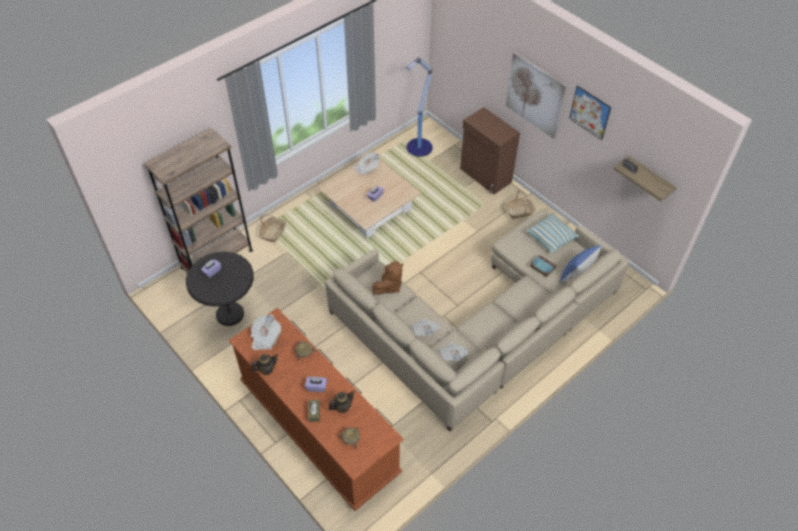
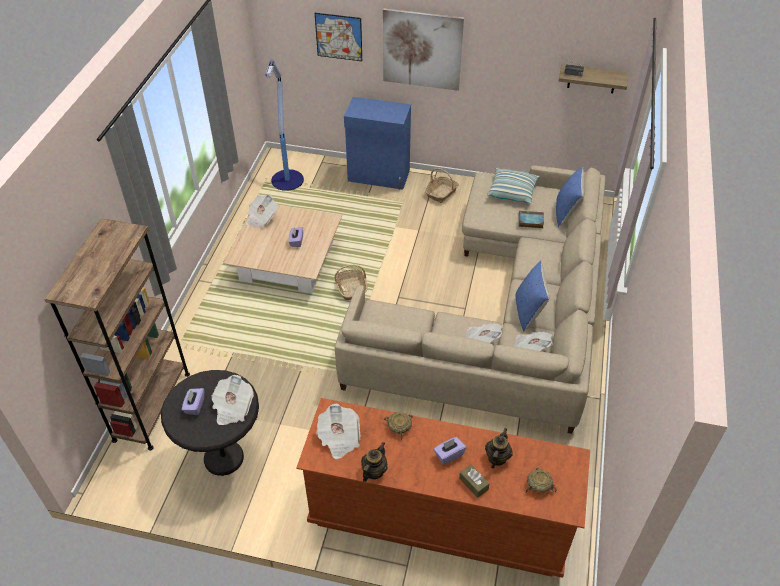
camera: 35 degrees left, 5 degrees down
basket [258,214,286,243] -> basket moved to [335,265,368,300]
brown plush toy [372,261,403,295] -> none
brown cabinet [460,107,520,195] -> blue cabinet [344,97,411,190]
picture [569,86,611,141] -> picture moved to [315,13,362,61]
none -> newspaper [211,375,254,425]
none -> blue pillow [516,260,549,332]

